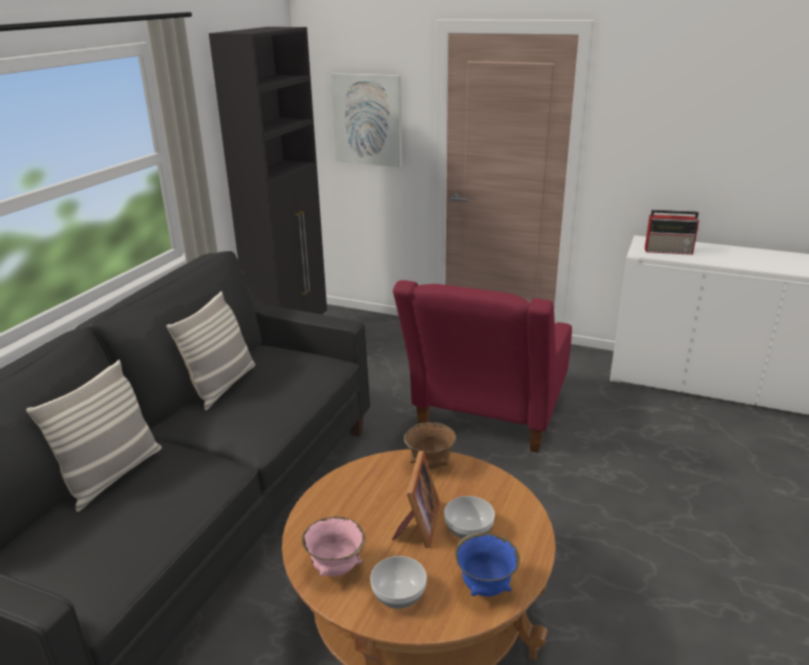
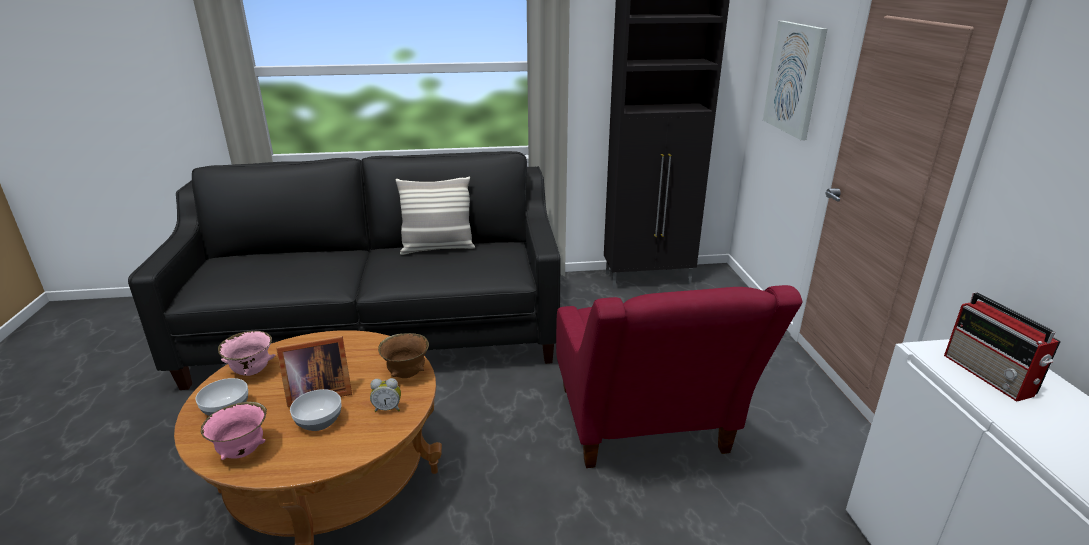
camera: 60 degrees right, 0 degrees up
pillow [26,360,162,512] -> none
red armchair [393,280,572,453] -> red armchair turned 90 degrees counterclockwise [556,285,803,468]
blue bowl [455,533,520,597] -> pink bowl [201,402,267,460]
none -> alarm clock [370,378,401,412]

